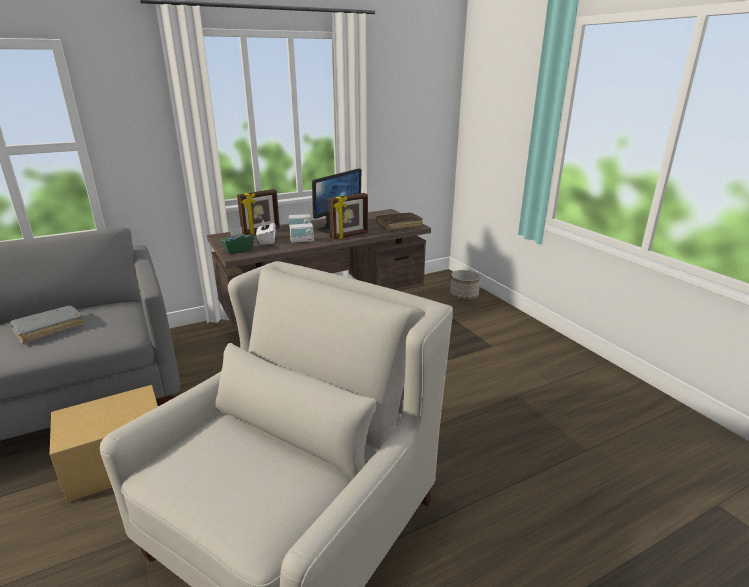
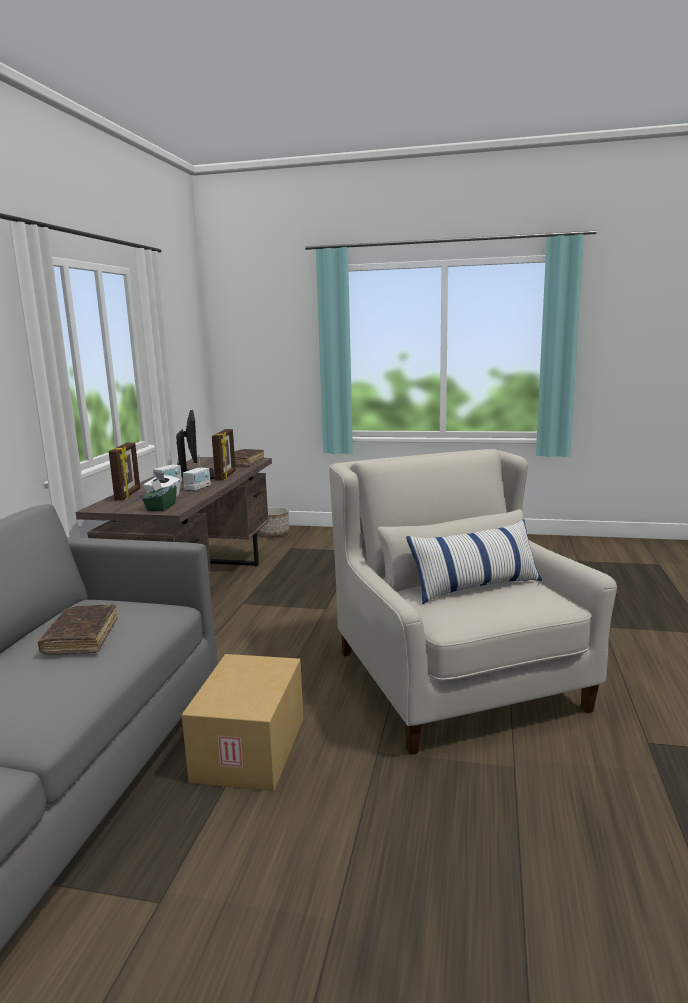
camera: 50 degrees left, 10 degrees down
grey book [10,306,84,344] -> brown book [38,604,117,654]
none -> pillow [406,519,542,604]

